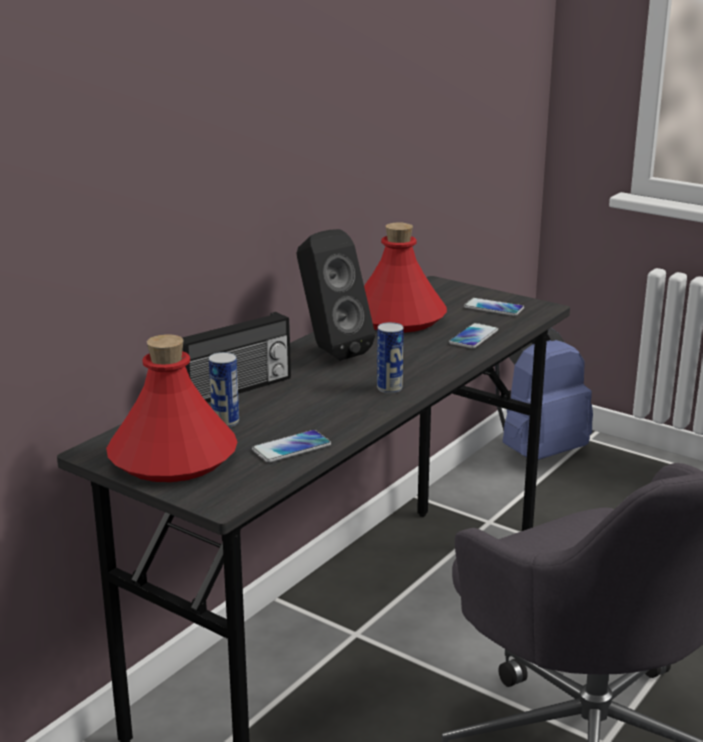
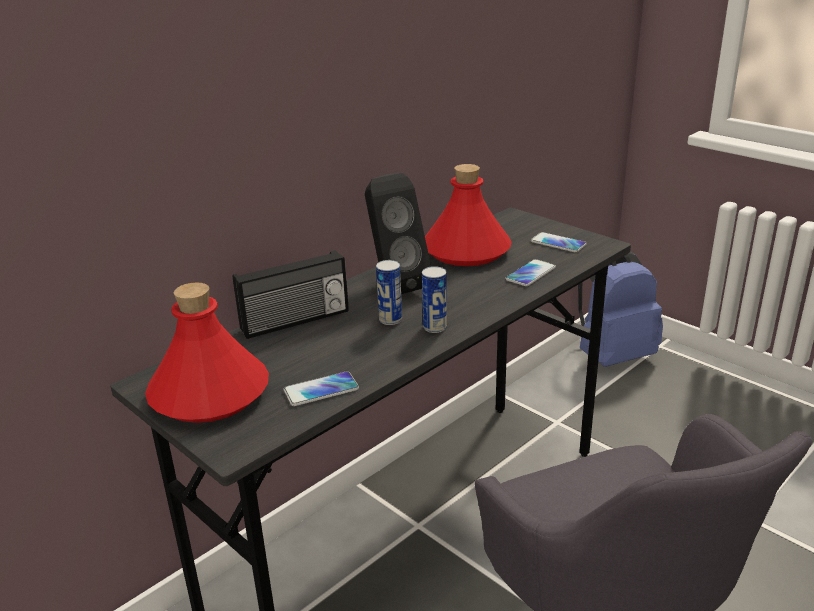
camera: 10 degrees right, 5 degrees up
can [209,352,239,427] -> can moved to [376,260,402,325]

